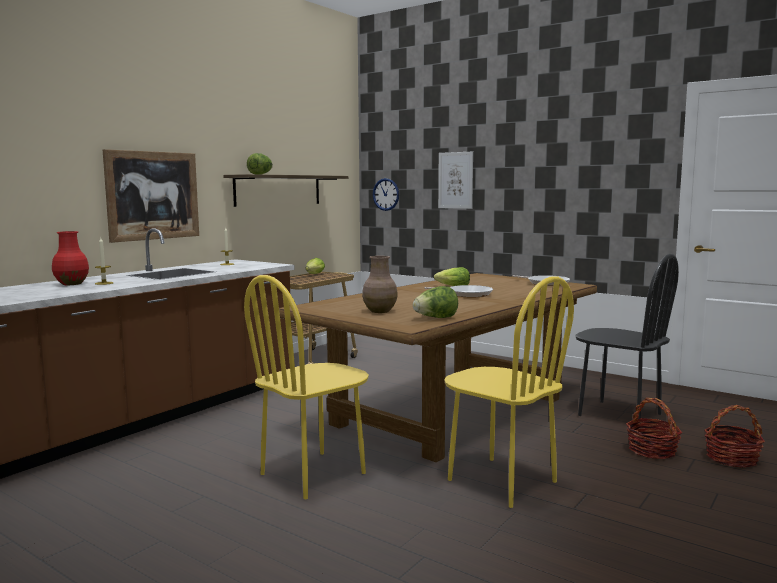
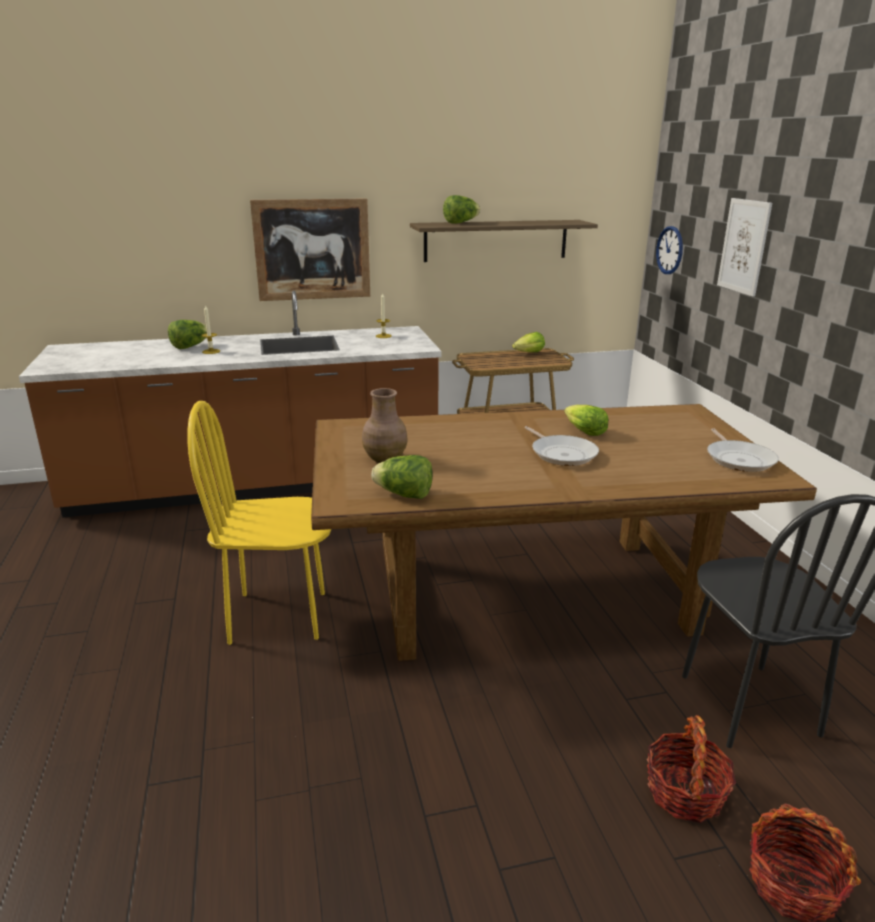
camera: 40 degrees right, 15 degrees up
red vase [52,231,89,285] -> lettuce [168,320,207,349]
yellow chair [444,276,574,508] -> none

